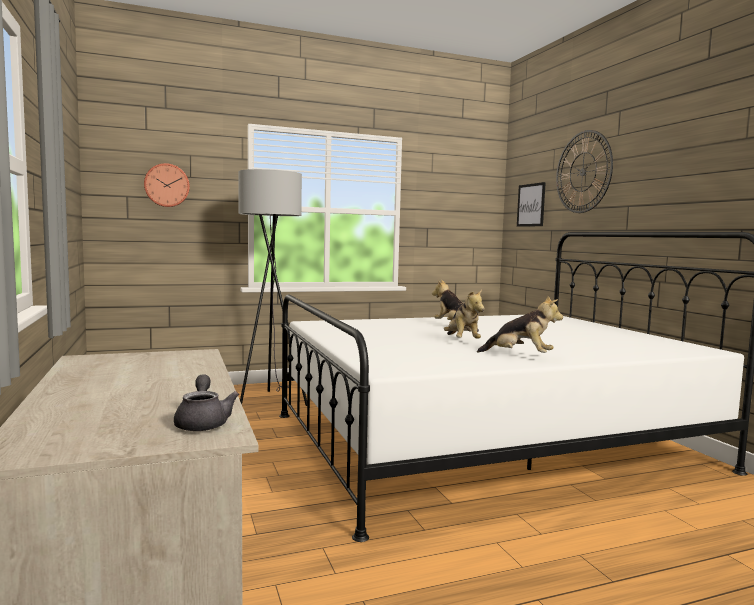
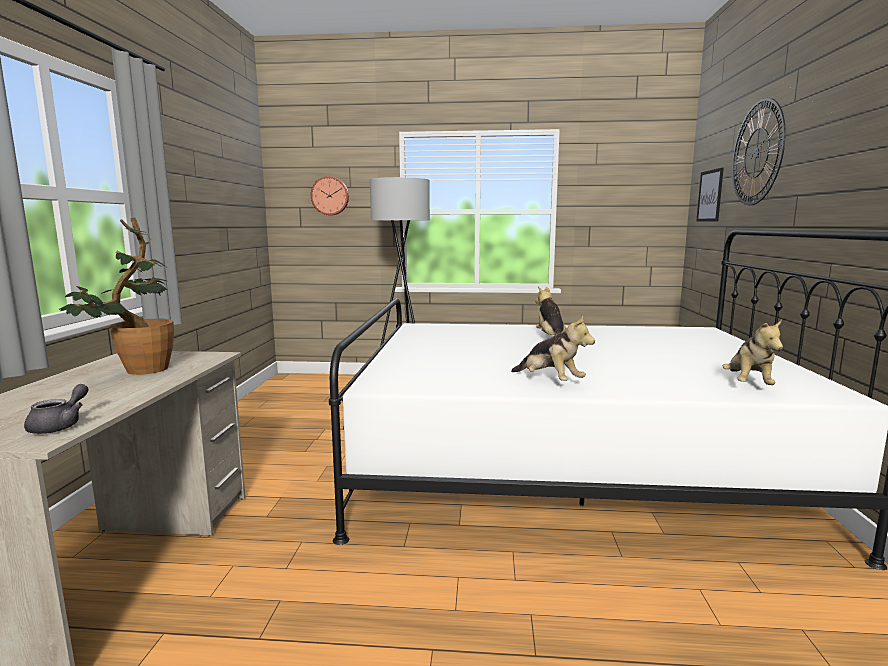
camera: 25 degrees right, 5 degrees up
plush toy [444,289,485,339] -> plush toy moved to [723,320,783,385]
none -> potted plant [59,218,174,375]

